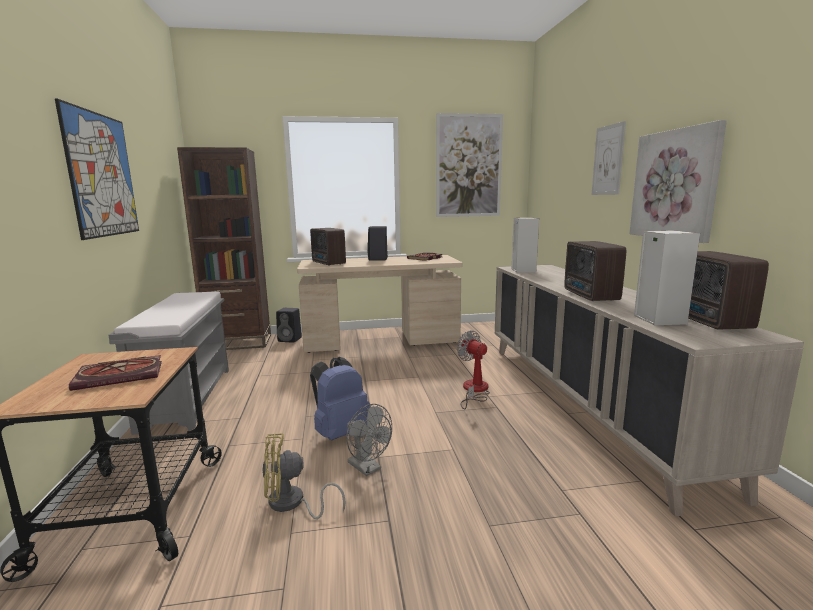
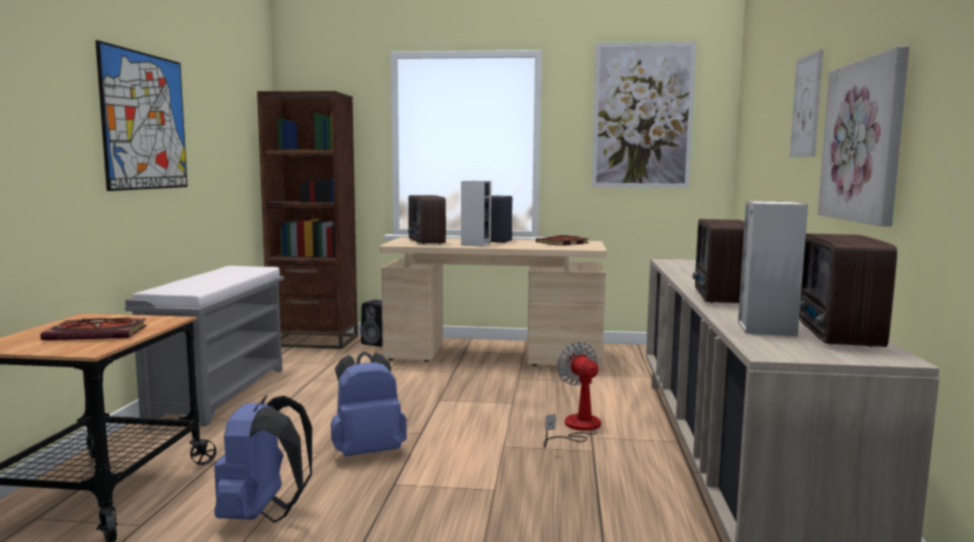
camera: 15 degrees right, 5 degrees down
yellow fan [262,433,346,519] -> blue backpack [214,396,312,523]
grey fan [346,404,392,476] -> none
speaker [512,218,539,272] -> speaker moved to [461,181,491,247]

